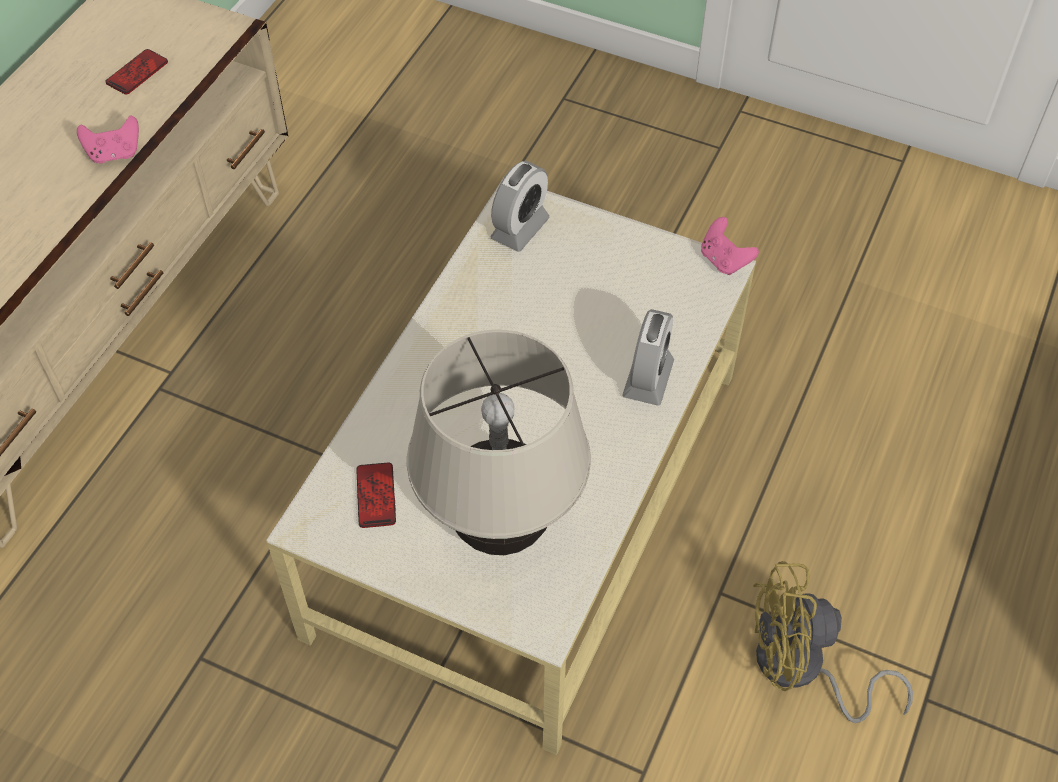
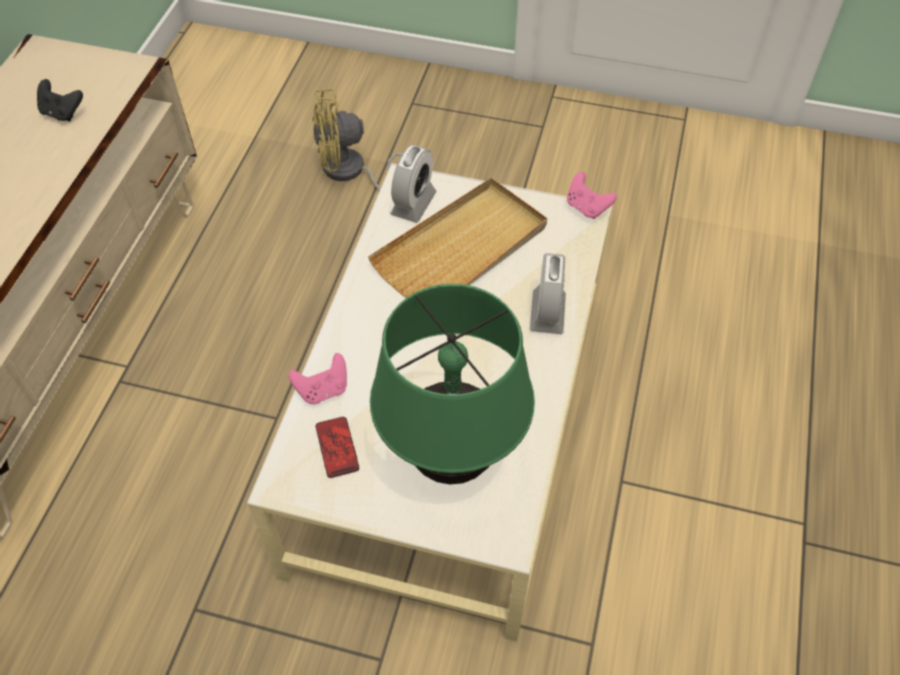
camera: 10 degrees left, 0 degrees up
pink game controller [77,116,139,163] -> pink game controller moved to [289,353,347,404]
phone [105,49,168,95] -> black game controller [37,79,83,122]
beige table lamp [407,329,591,555] -> green table lamp [370,284,535,484]
yellow fan [753,561,913,723] -> yellow fan moved to [312,89,402,191]
none -> beige tray [368,178,547,298]

